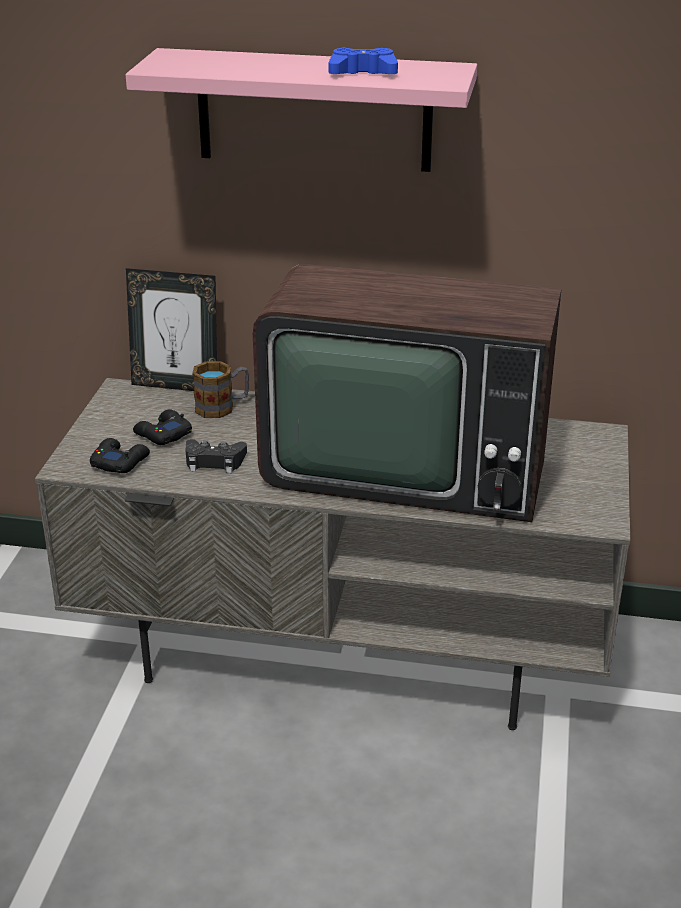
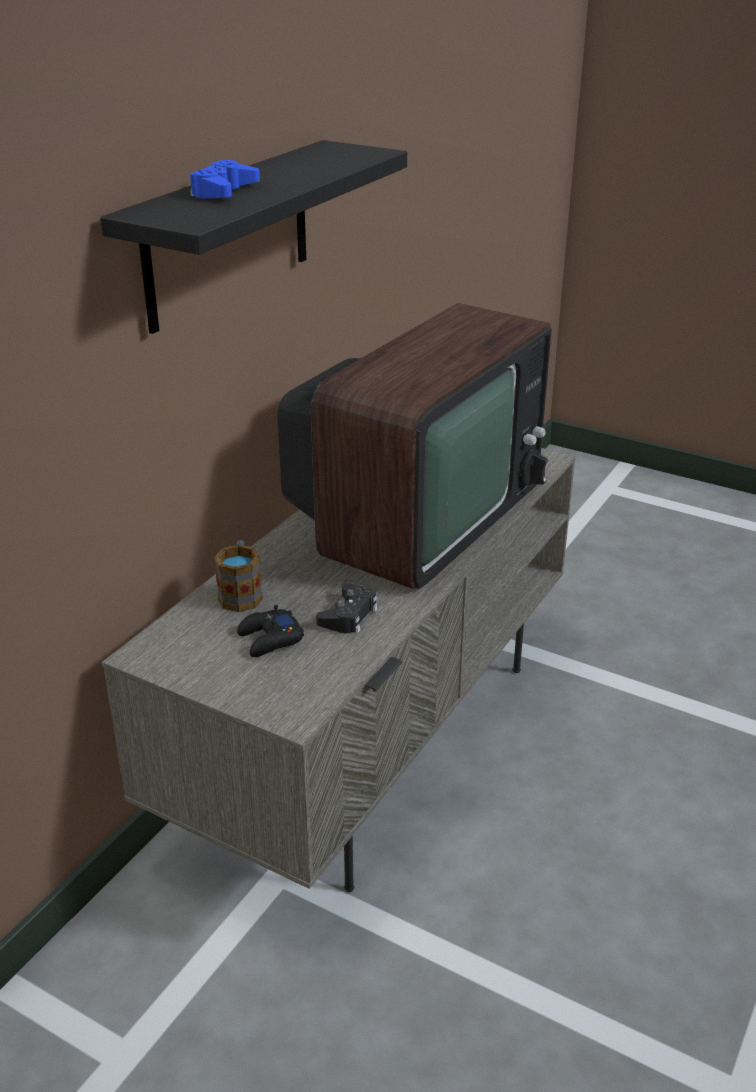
camera: 70 degrees left, 0 degrees up
black game controller [90,438,150,473] -> none
pink shelf [126,48,477,172] -> black shelf [100,140,407,334]
picture frame [126,268,217,391] -> none
blue game controller [328,47,398,74] -> blue game controller moved to [190,160,260,199]

